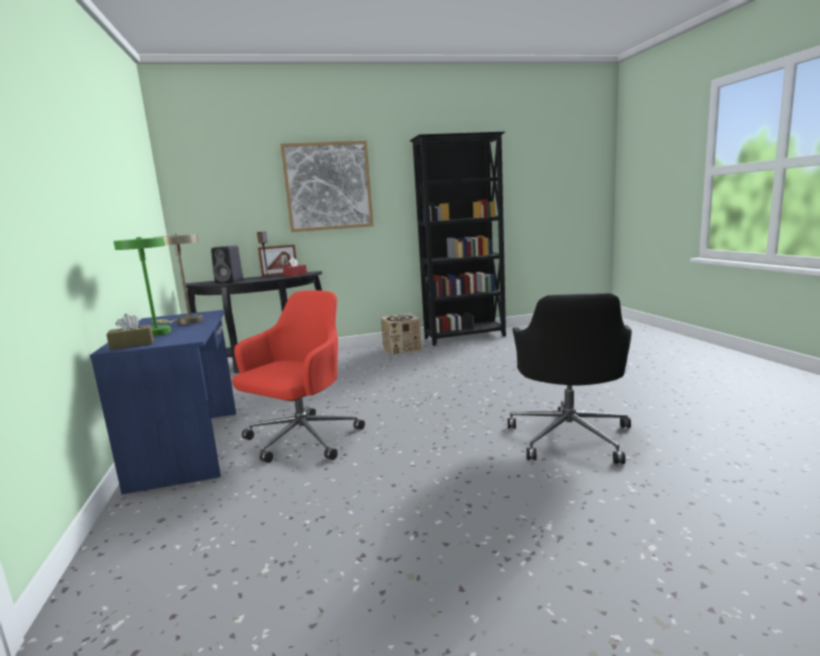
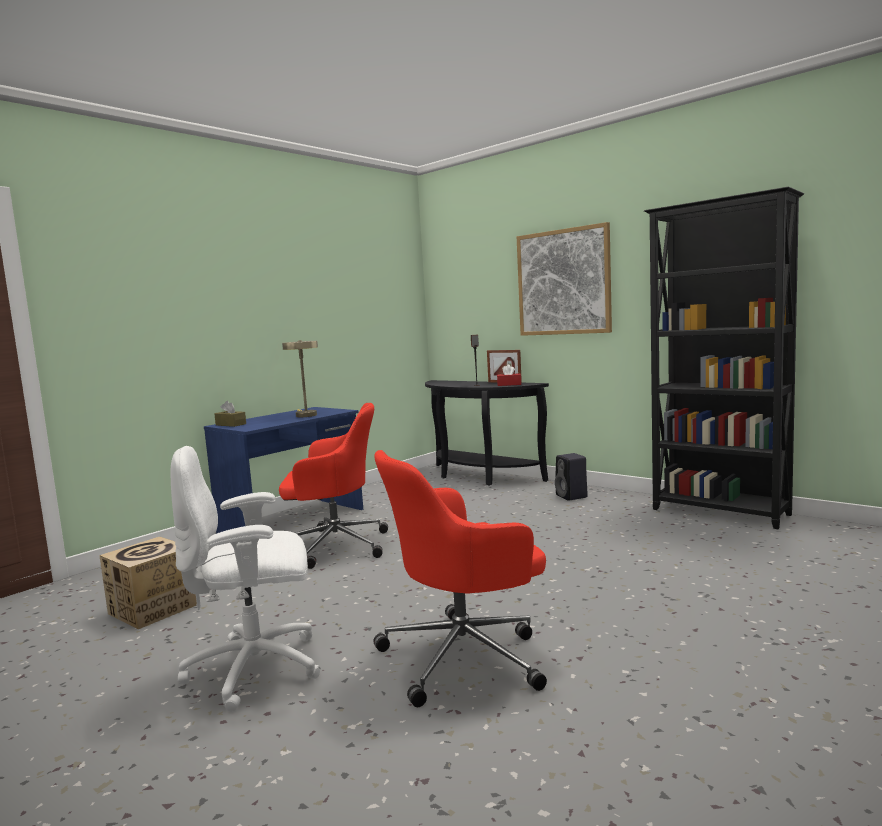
camera: 55 degrees right, 5 degrees down
green table lamp [113,237,171,336] -> none
black speaker [211,246,244,283] -> black speaker moved to [555,453,588,501]
cardboard box [381,313,421,355] -> cardboard box moved to [99,537,197,629]
black office chair [508,293,632,464] -> red office chair [373,450,547,708]
none -> white office chair [171,446,321,711]

